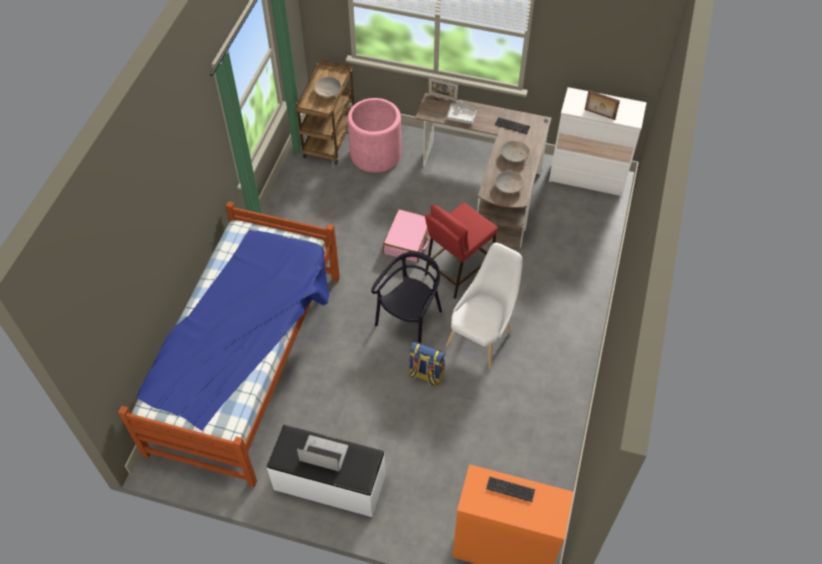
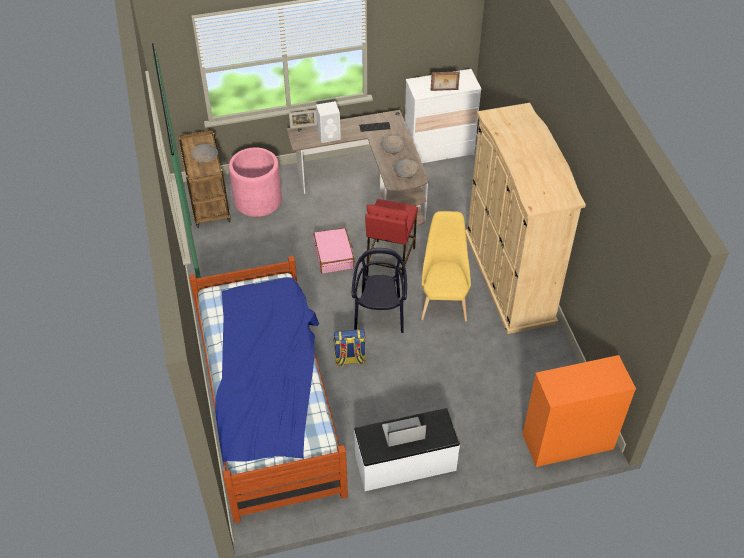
camera: 30 degrees left, 5 degrees down
backpack [409,342,445,386] -> backpack moved to [333,329,366,367]
white chair [446,243,523,369] -> yellow chair [421,211,471,321]
grey tray [447,100,477,124] -> white speaker [316,101,341,143]
keyboard [486,477,535,502] -> none
none -> beige wardrobe [466,103,586,334]

